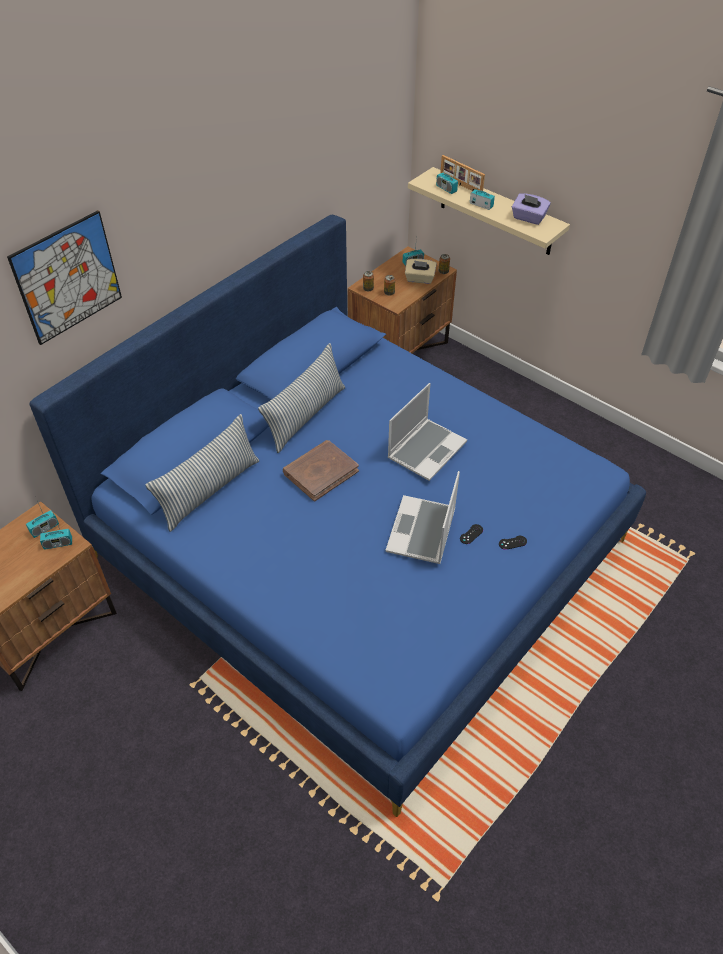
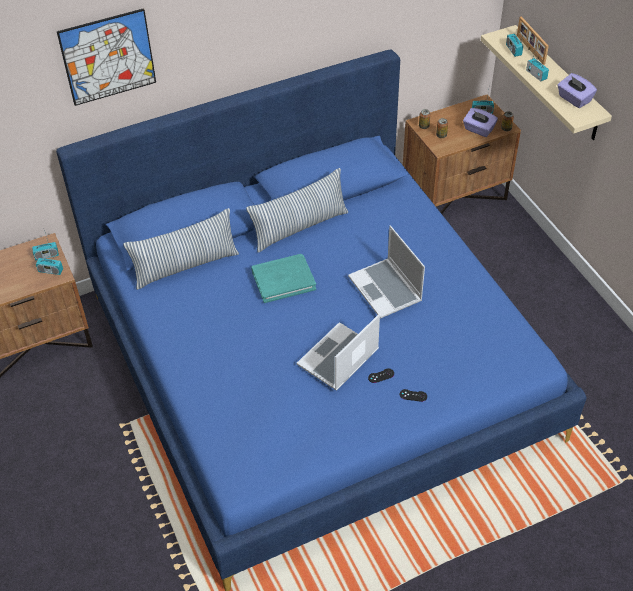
camera: 25 degrees right, 0 degrees up
brown book [283,440,359,502] -> turquoise book [251,254,316,303]
laptop [388,383,467,481] -> laptop turned 90 degrees clockwise [348,226,425,319]
beige tissue box [405,259,437,284] -> purple tissue box [463,108,498,137]

